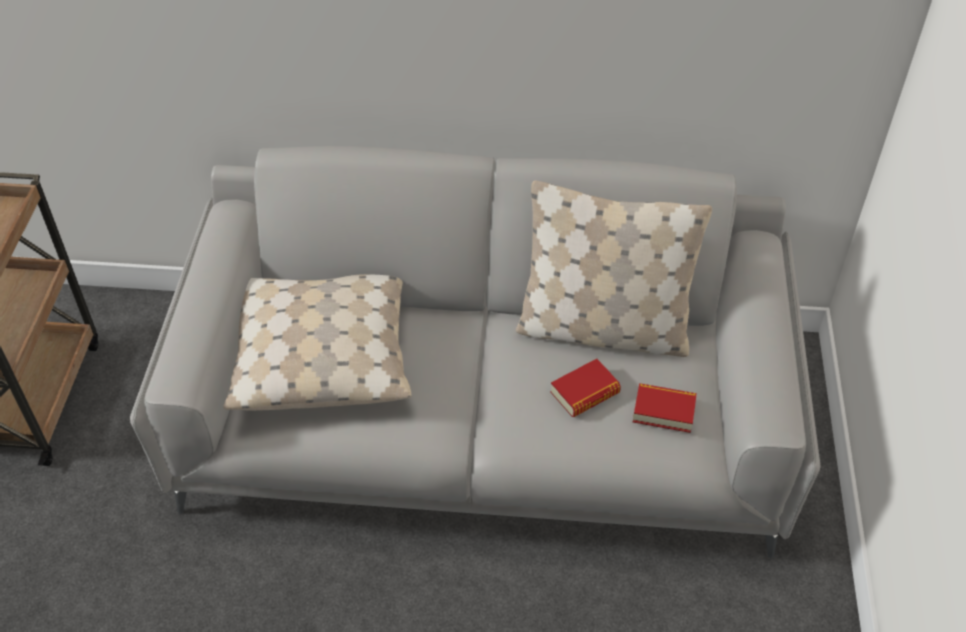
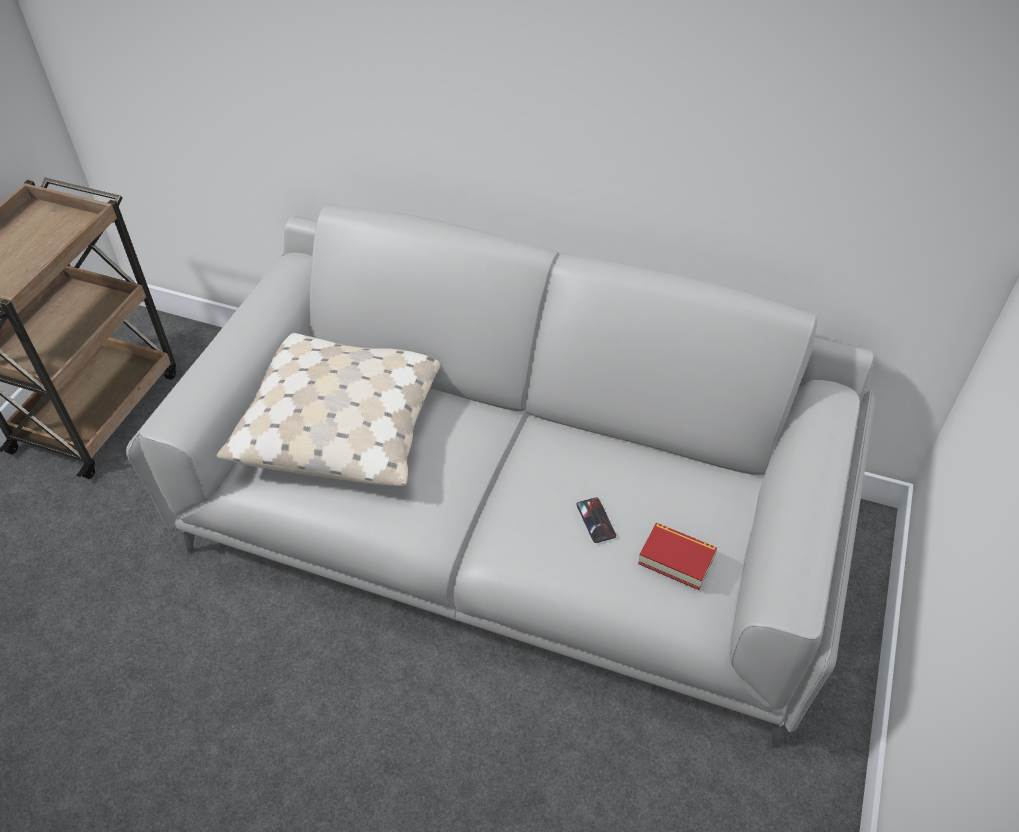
camera: 15 degrees right, 0 degrees up
beige pillow [516,181,712,357] -> none
book [550,359,621,417] -> phone [576,497,616,543]

